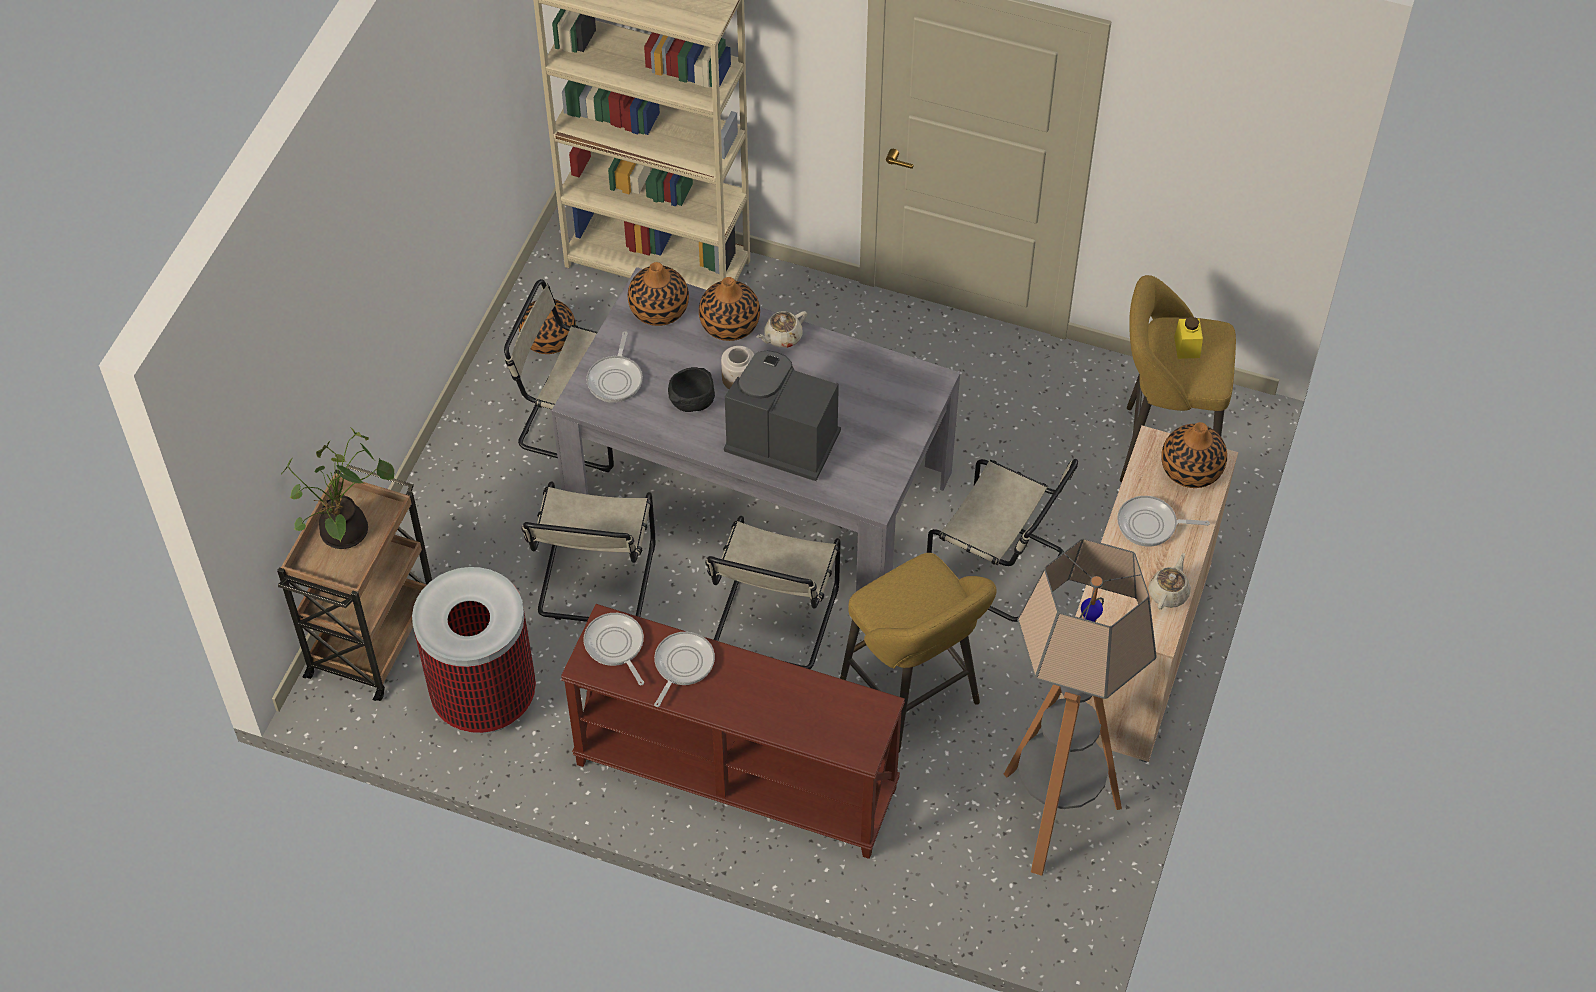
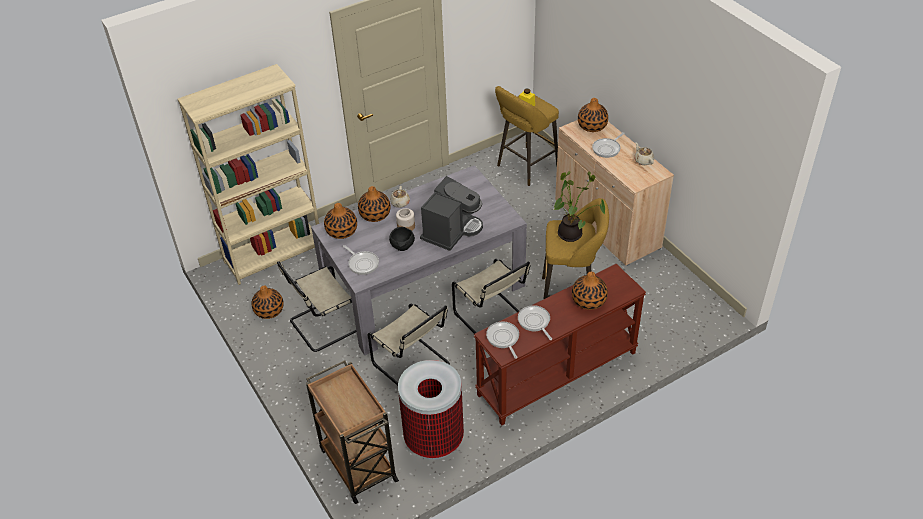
camera: 50 degrees left, 10 degrees down
potted plant [281,427,394,549] -> potted plant moved to [554,171,605,242]
frying pan [583,613,644,685] -> frying pan turned 60 degrees clockwise [486,321,519,359]
coffee machine [724,350,841,481] -> coffee machine turned 150 degrees clockwise [420,176,483,251]
beige chair [927,459,1078,622] -> none
floor lamp [1004,538,1157,876] -> none
none -> vase [572,272,608,310]

